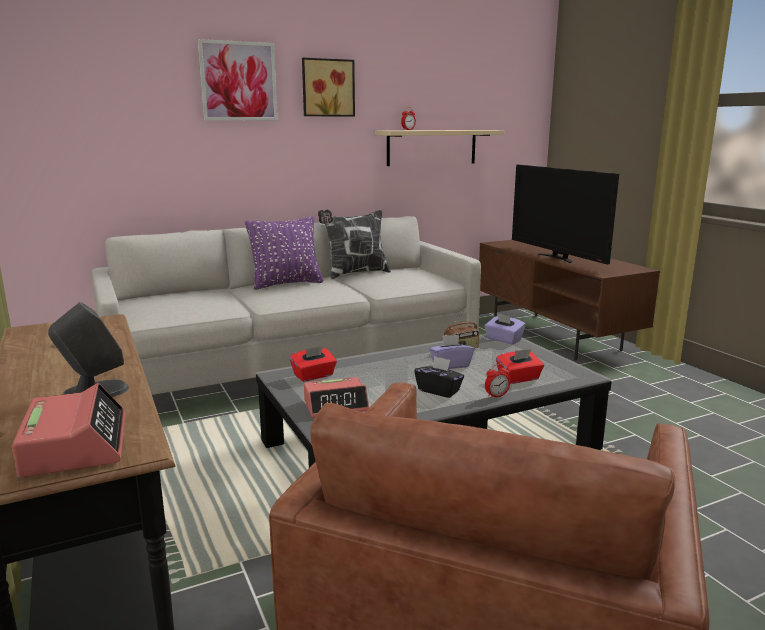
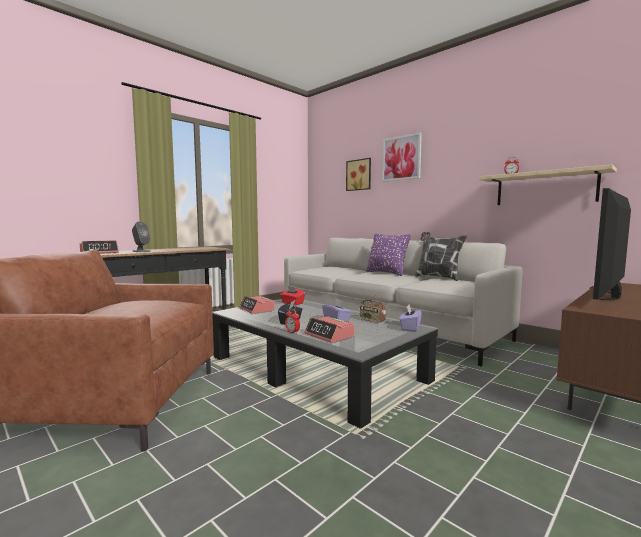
camera: 70 degrees right, 10 degrees down
picture [302,58,355,117] -> picture moved to [346,158,371,191]
red tissue box [496,349,544,384] -> alarm clock [304,317,355,343]

